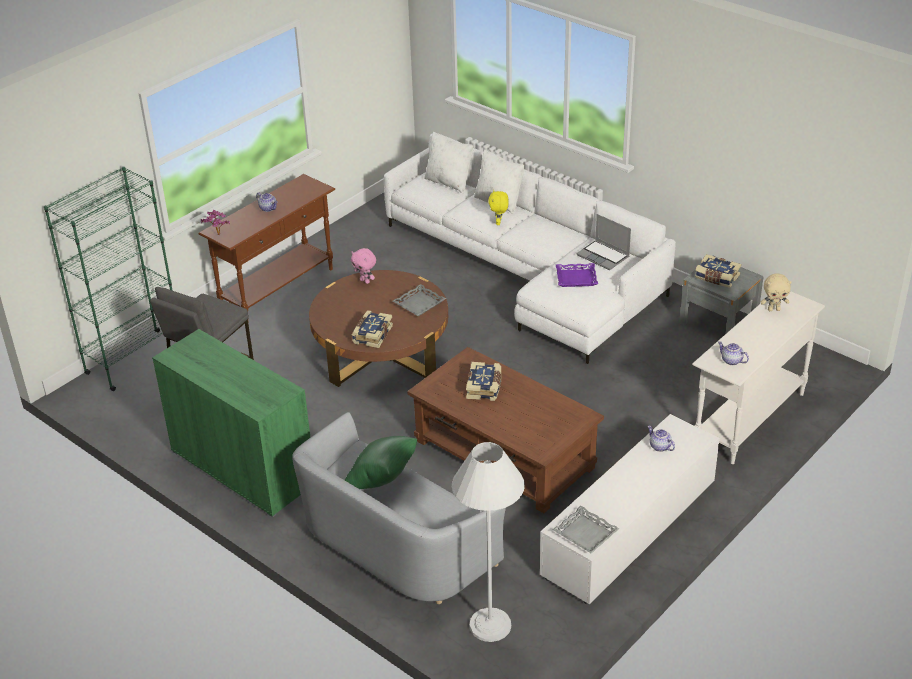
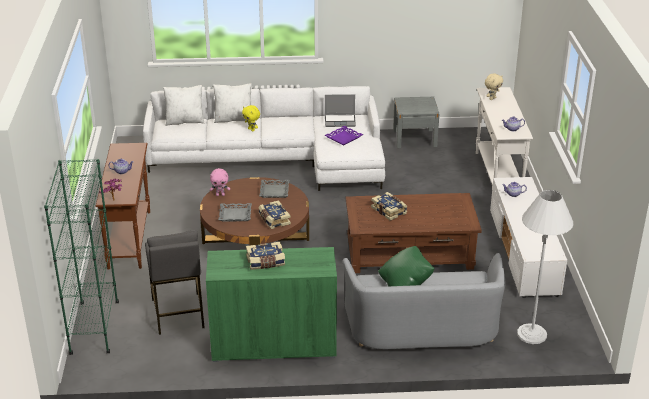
camera: 45 degrees left, 5 degrees down
grey tray [553,506,620,554] -> grey tray moved to [218,203,252,222]
book [695,254,741,288] -> book moved to [246,242,285,270]

